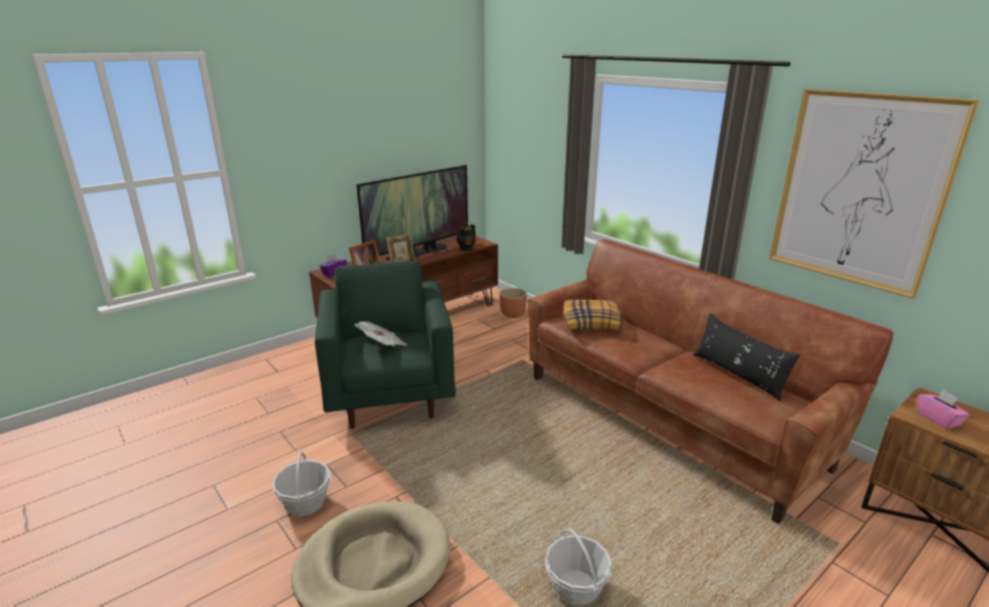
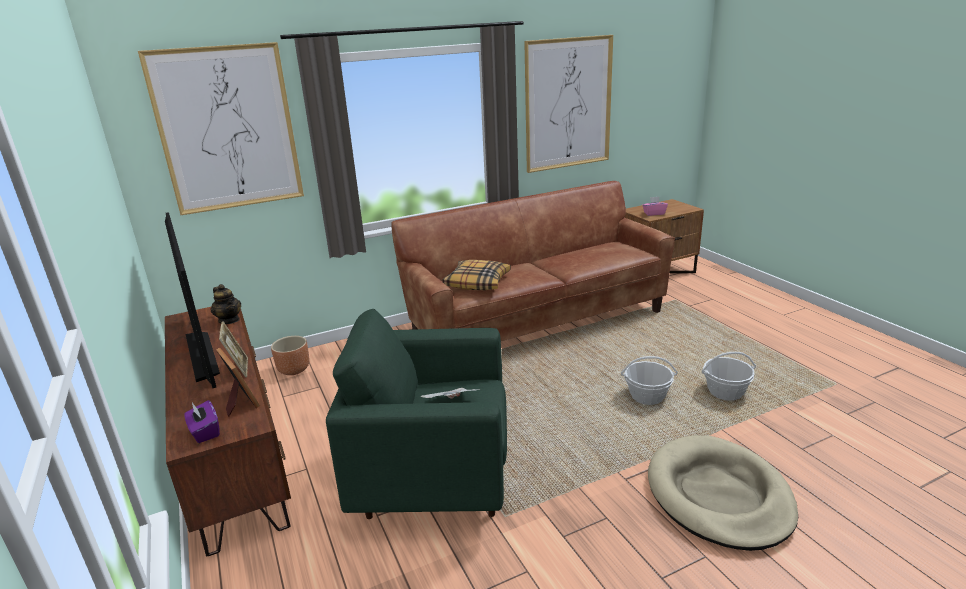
camera: 75 degrees left, 0 degrees up
basket [272,452,331,516] -> basket moved to [621,356,678,405]
black pillow [693,313,800,401] -> none
none -> picture [138,42,304,215]

